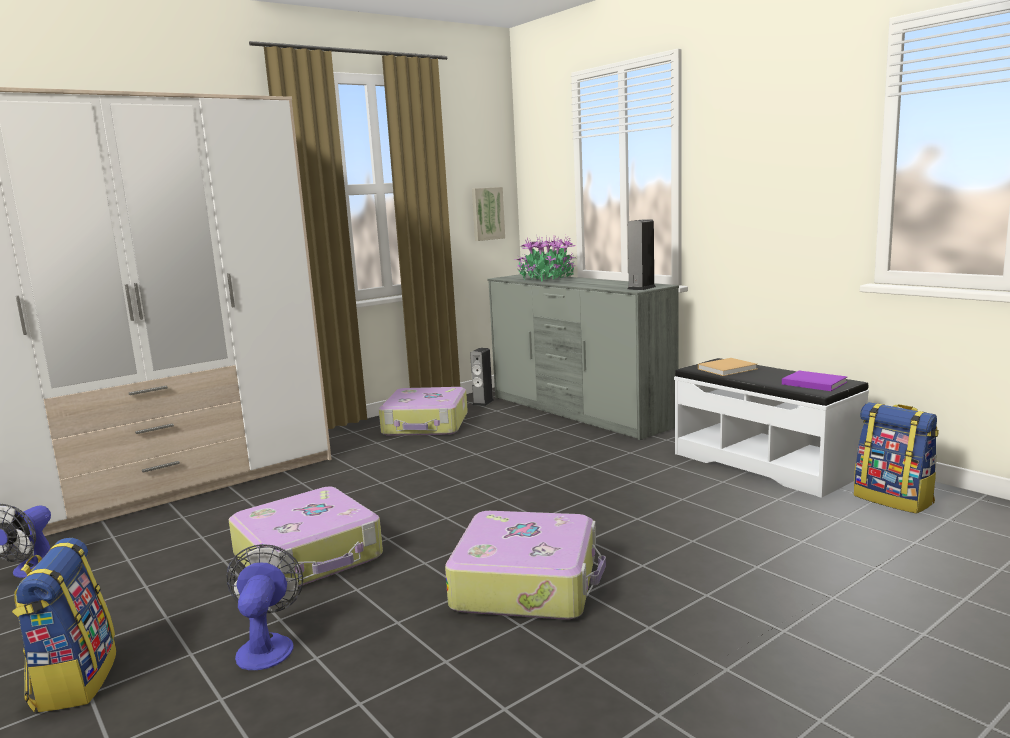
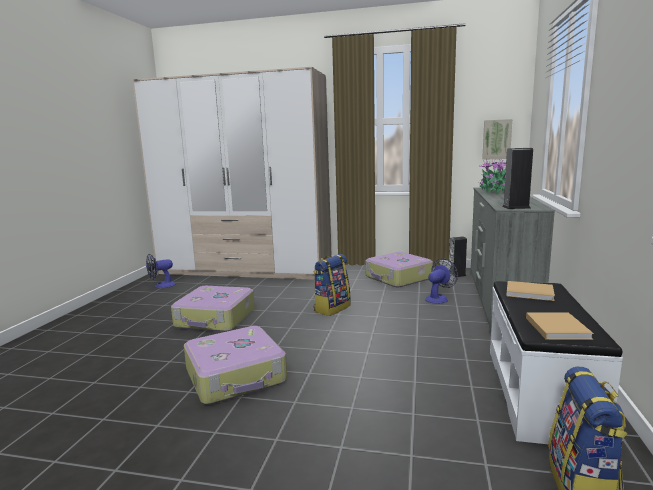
camera: 50 degrees right, 0 degrees up
backpack [12,538,116,713] -> backpack moved to [313,254,351,316]
fan [226,544,303,670] -> fan moved to [425,259,458,304]
purple book [782,371,847,391] -> beige book [526,312,594,340]

